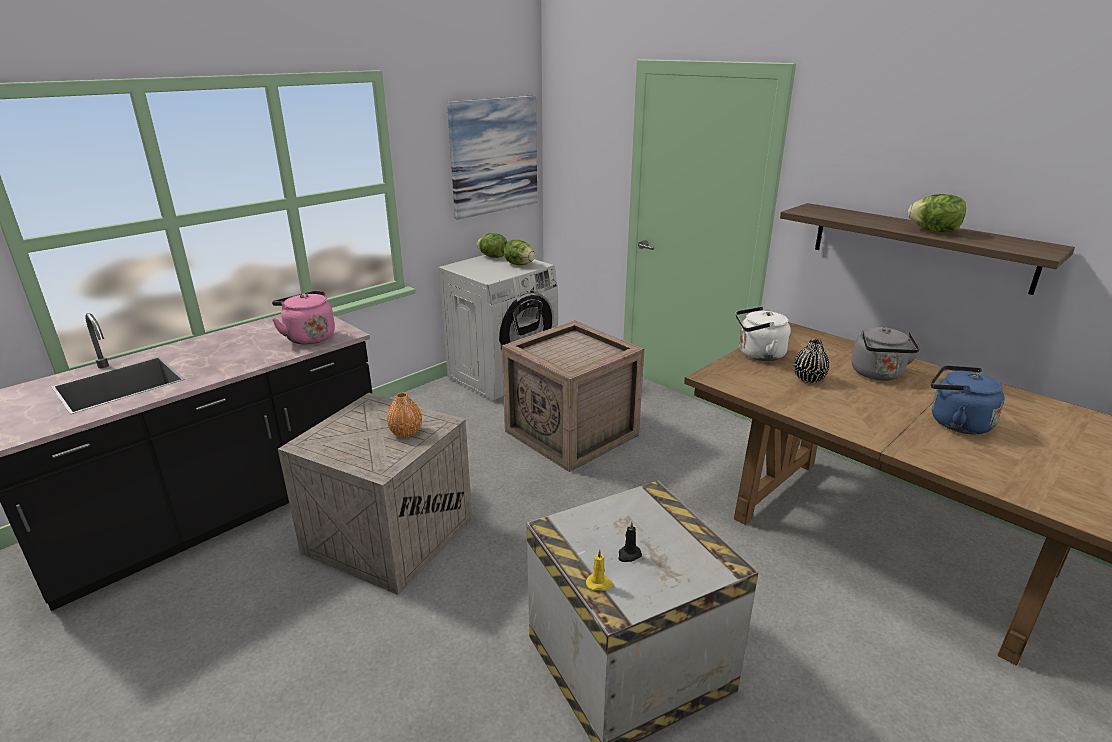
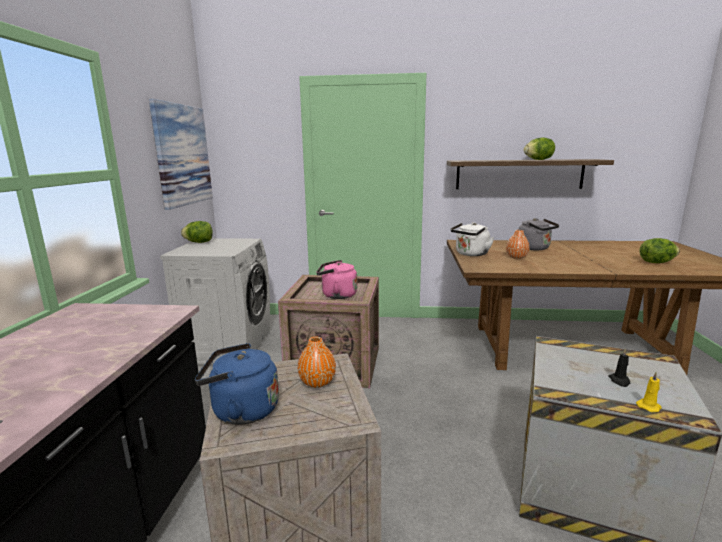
camera: 40 degrees left, 10 degrees down
pink kettle [272,291,335,345] -> pink kettle moved to [316,260,357,299]
lettuce [504,240,535,265] -> lettuce moved to [640,238,680,263]
black vase [794,339,829,383] -> orange vase [506,230,530,259]
blue kettle [931,365,1005,435] -> blue kettle moved to [195,343,279,425]

